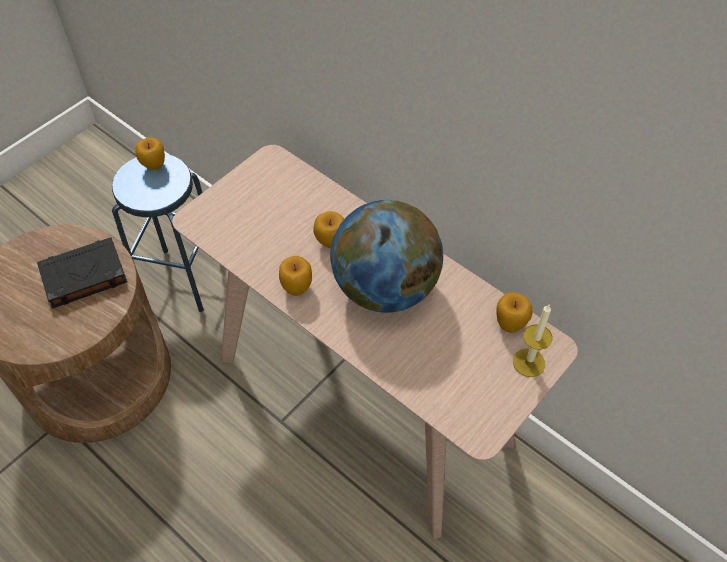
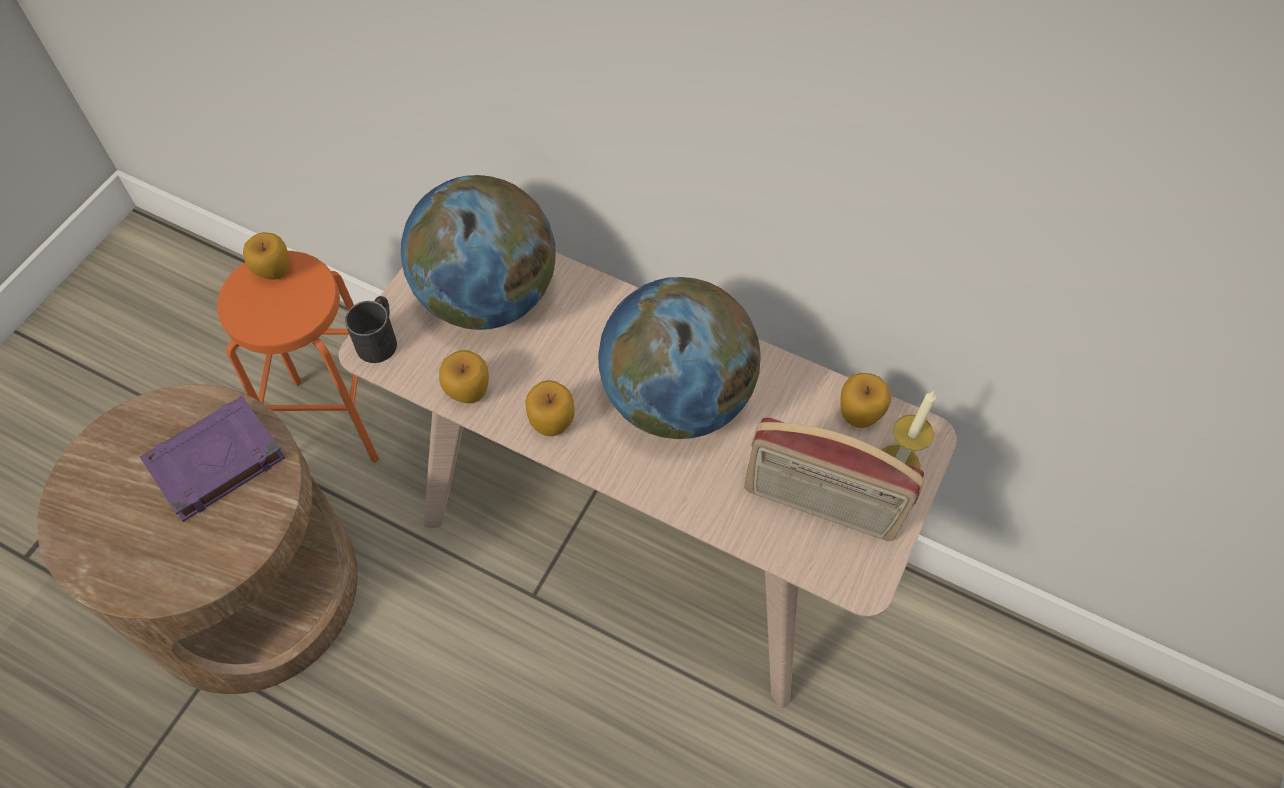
camera: 15 degrees left, 5 degrees up
black book [37,237,127,309] -> purple book [140,396,285,522]
blue stool [112,154,204,312] -> orange stool [217,251,379,463]
apple [313,211,344,248] -> apple moved to [439,350,489,404]
none -> black mug [345,296,397,363]
none -> globe [401,175,556,330]
none -> radio [744,417,924,541]

